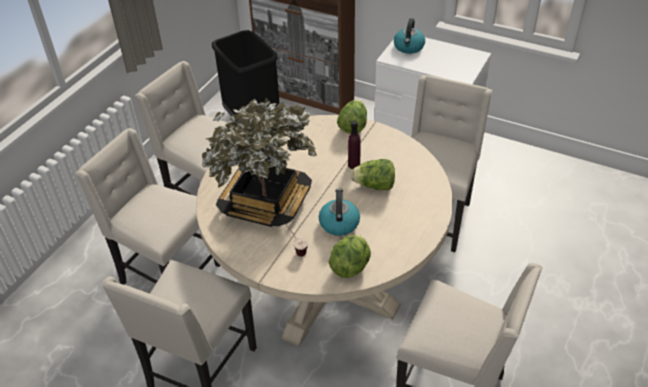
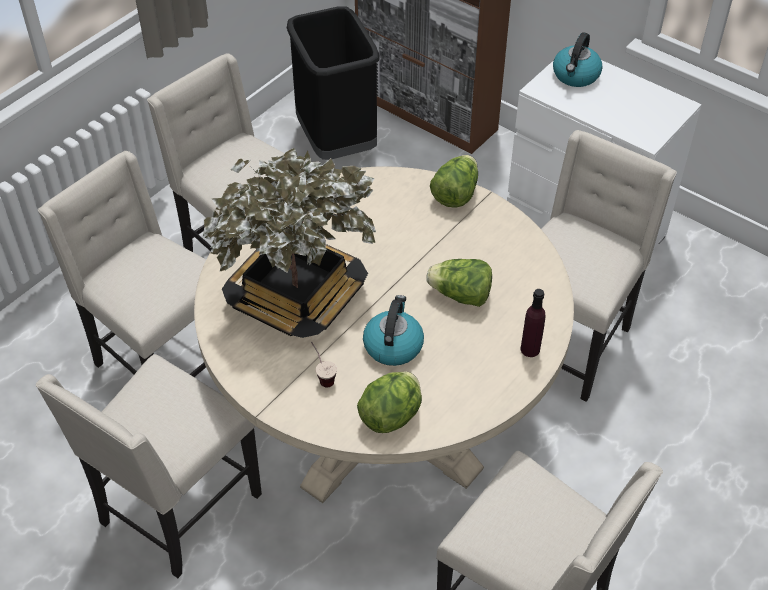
camera: 10 degrees right, 5 degrees up
purple bottle [348,121,361,169] -> purple bottle moved to [521,289,545,357]

